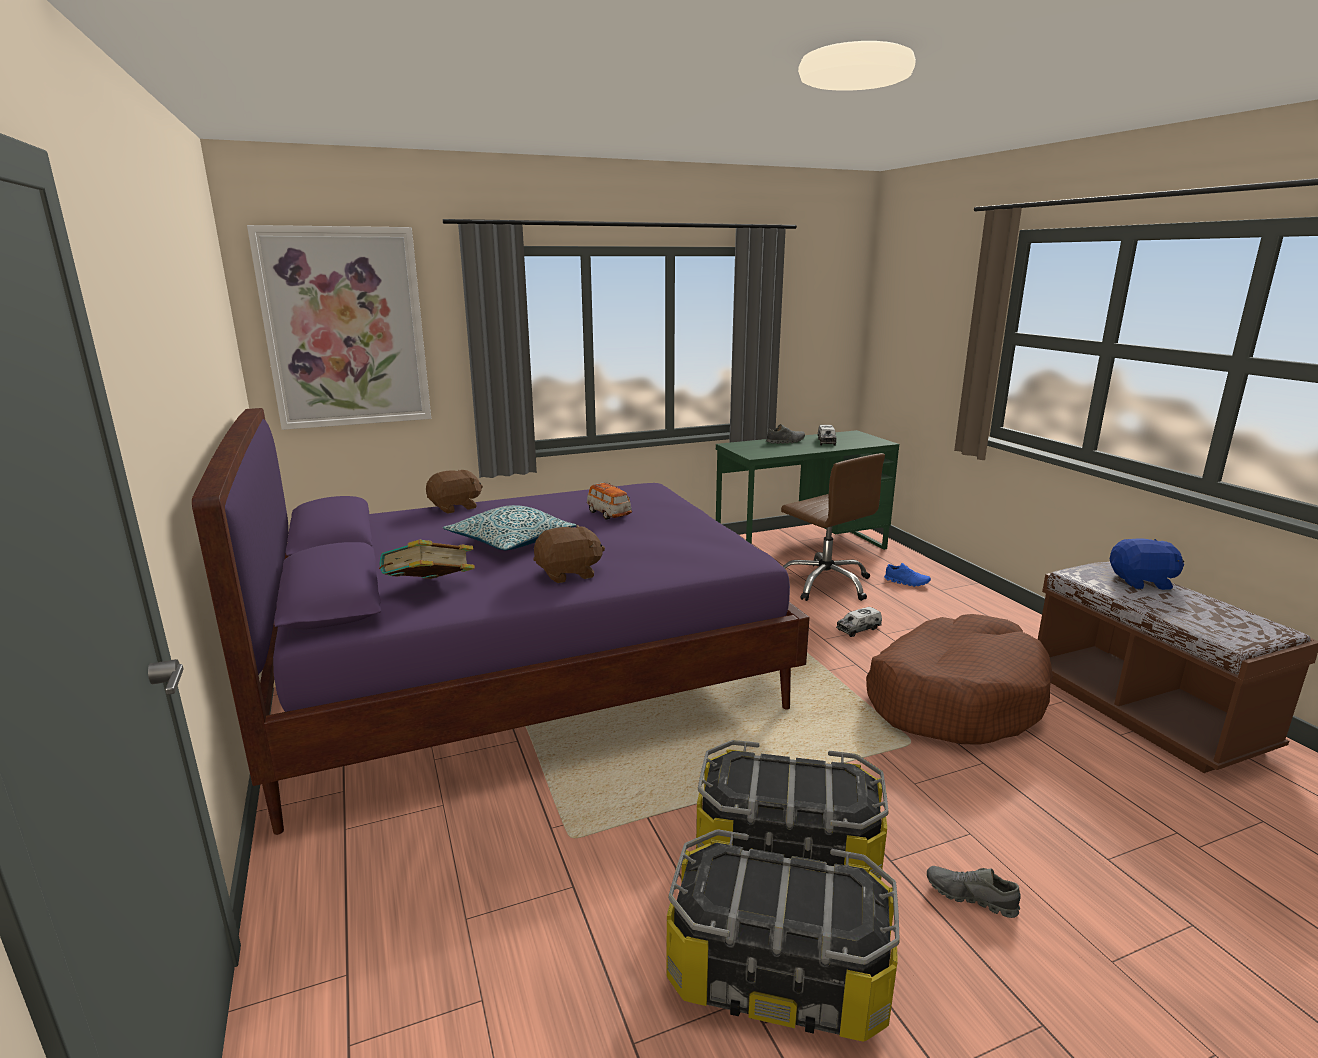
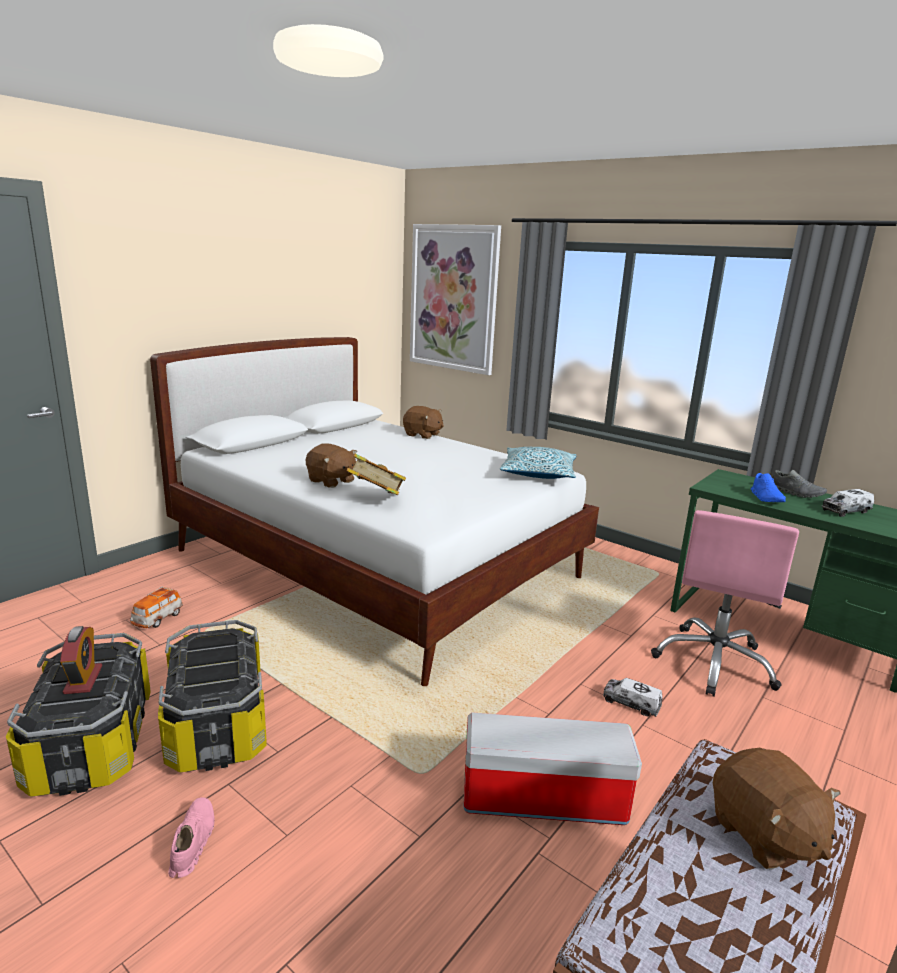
camera: 60 degrees right, 0 degrees up
purple bed [192,408,810,835] -> white bed [150,337,599,686]
book [379,540,475,579] -> book moved to [346,454,406,495]
pillow [443,505,577,550] -> pillow moved to [500,447,576,479]
toy car [587,481,632,520] -> toy car moved to [130,586,183,628]
brown office chair [781,453,885,601] -> pink office chair [651,510,799,697]
brown dog bed [866,614,1053,745] -> storage box [464,712,642,825]
blue shoe [884,563,931,587] -> blue shoe moved to [751,473,786,502]
grey shoe [927,866,1021,918] -> pink shoe [168,797,214,878]
blue plush toy [1110,539,1184,590] -> brown plush toy [713,748,840,869]
none -> alarm clock [60,626,102,694]

